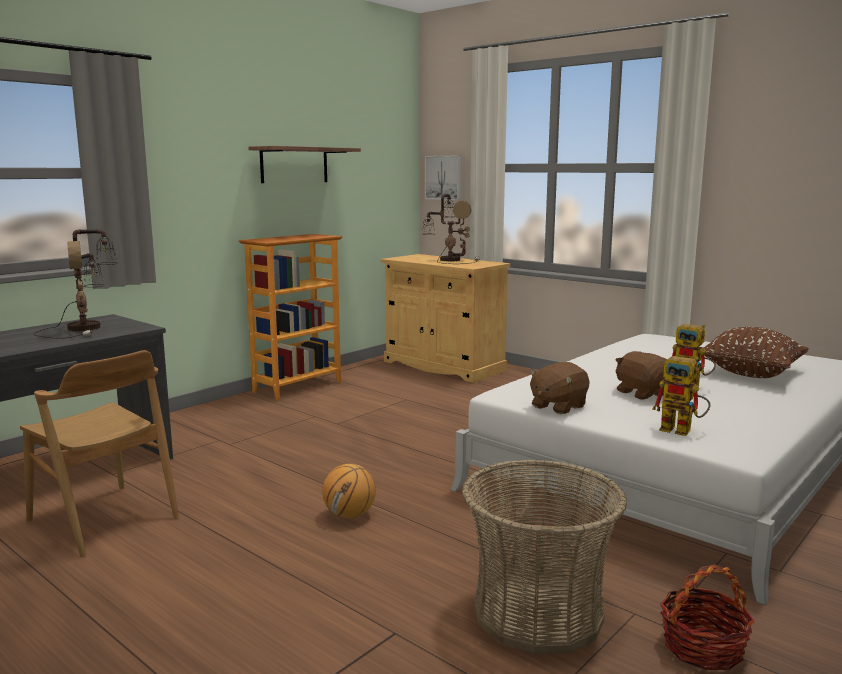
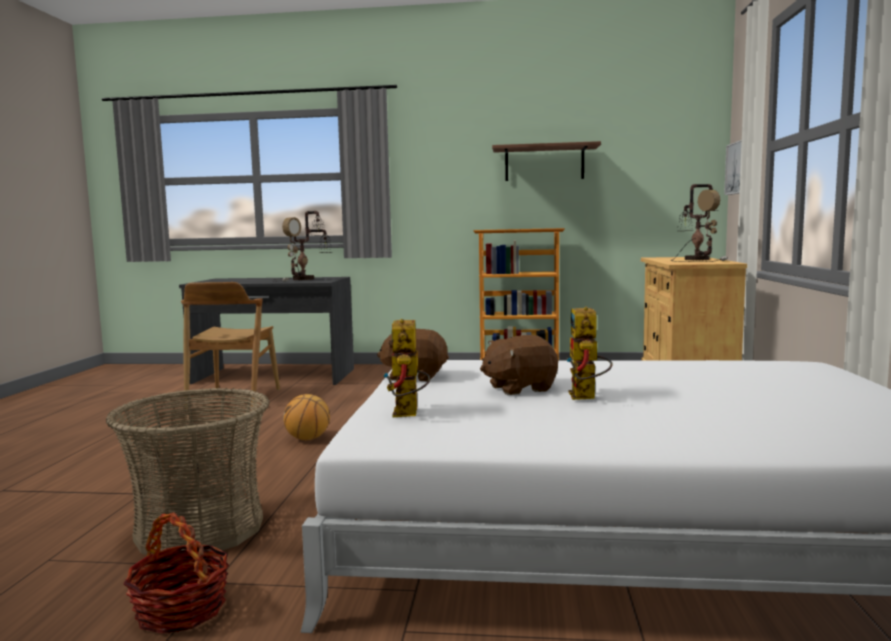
camera: 55 degrees right, 5 degrees down
brown plush toy [616,351,667,400] -> brown plush toy turned 135 degrees counterclockwise [480,335,558,395]
brown pillow [704,327,809,378] -> none

